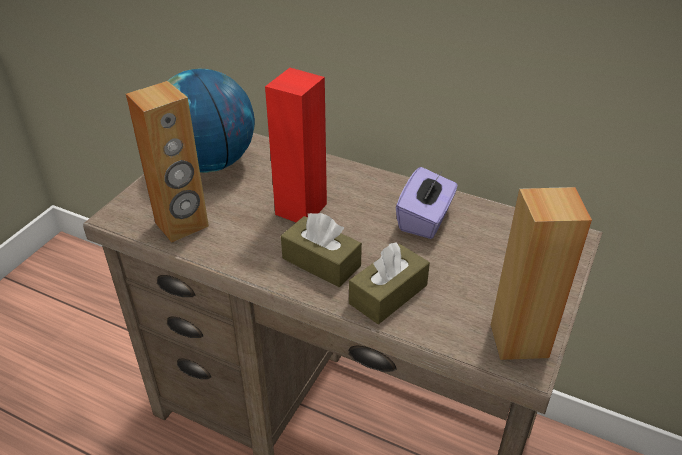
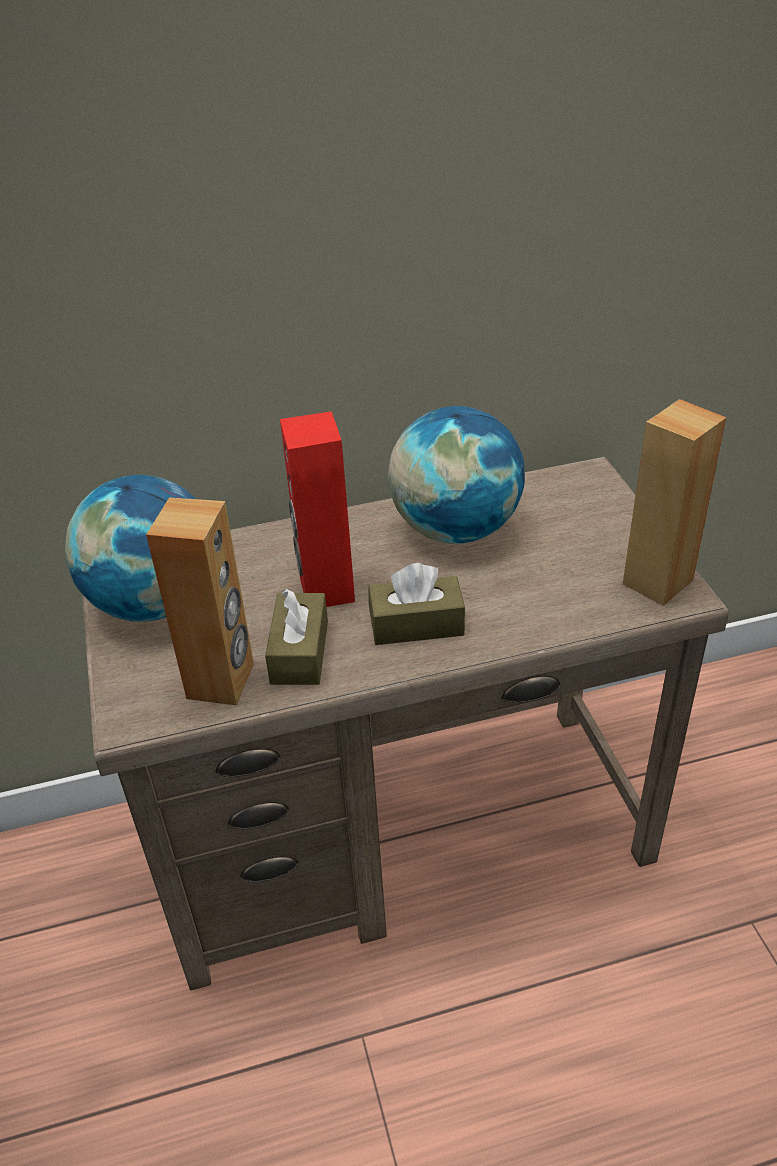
camera: 40 degrees left, 0 degrees up
brown tissue box [349,242,430,324] -> brown tissue box moved to [265,589,328,685]
purple tissue box [396,167,458,239] -> globe [388,406,525,544]

